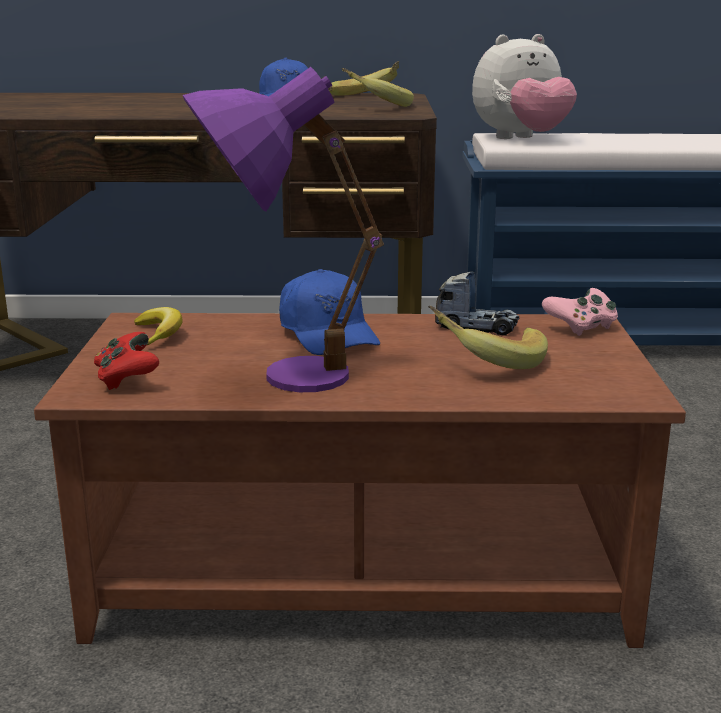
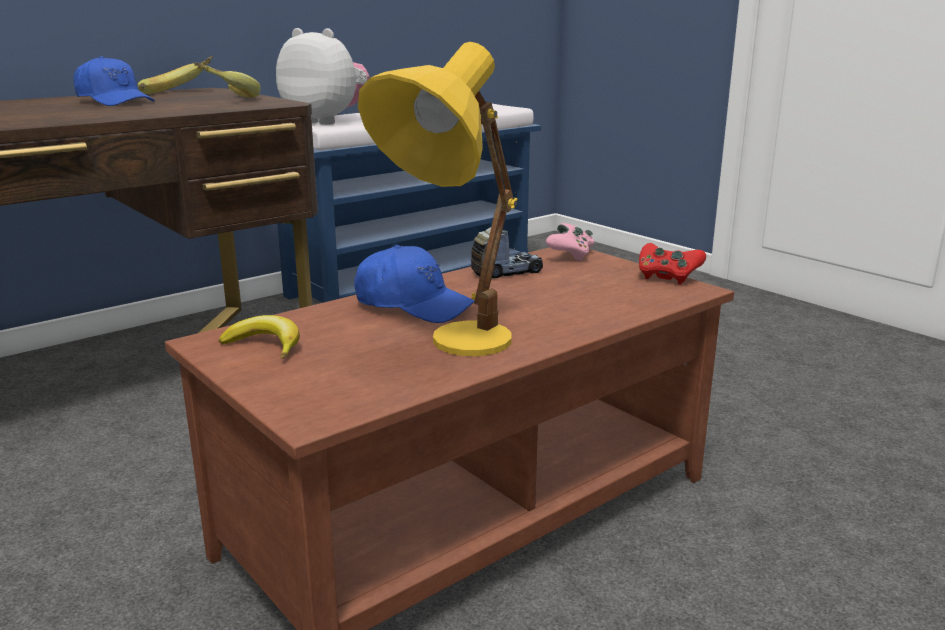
camera: 40 degrees left, 0 degrees up
red game controller [94,332,159,390] -> red game controller moved to [639,243,706,284]
purple table lamp [183,67,384,392] -> yellow table lamp [358,42,518,356]
banana [428,306,548,369] -> none
plush toy [472,34,577,139] -> plush toy turned 90 degrees counterclockwise [276,28,370,125]

